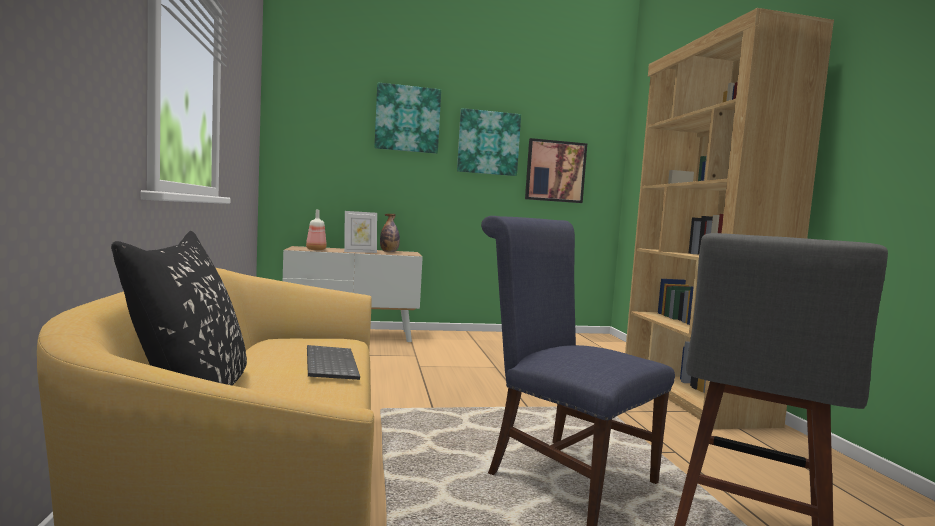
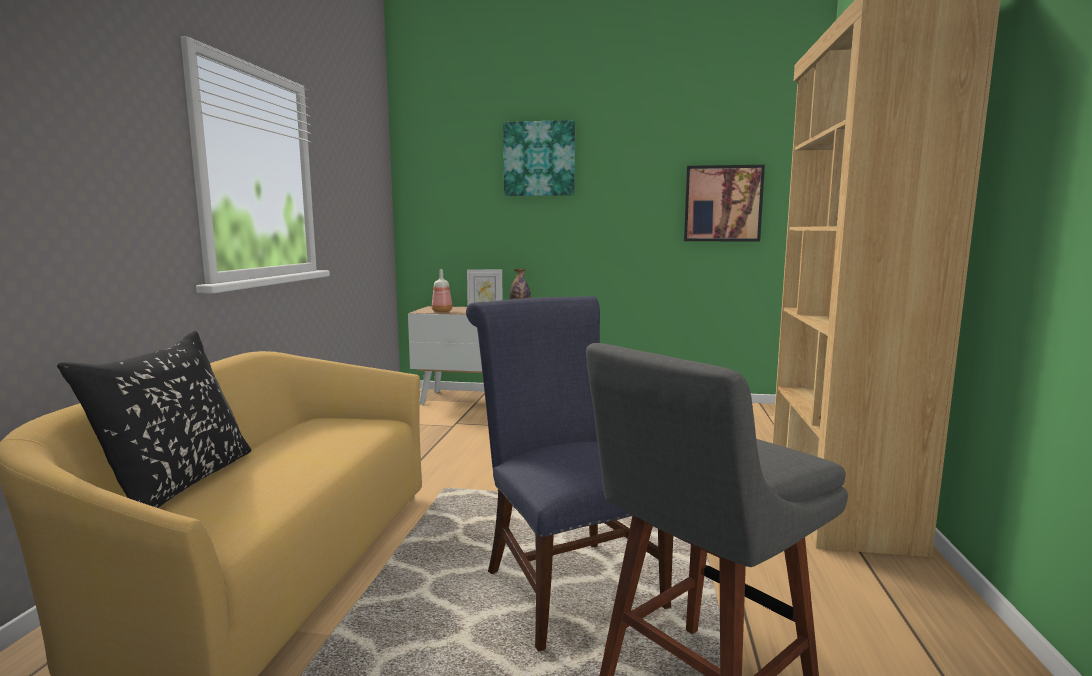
camera: 20 degrees right, 5 degrees up
keyboard [307,345,360,380] -> none
picture [457,108,521,176] -> none

